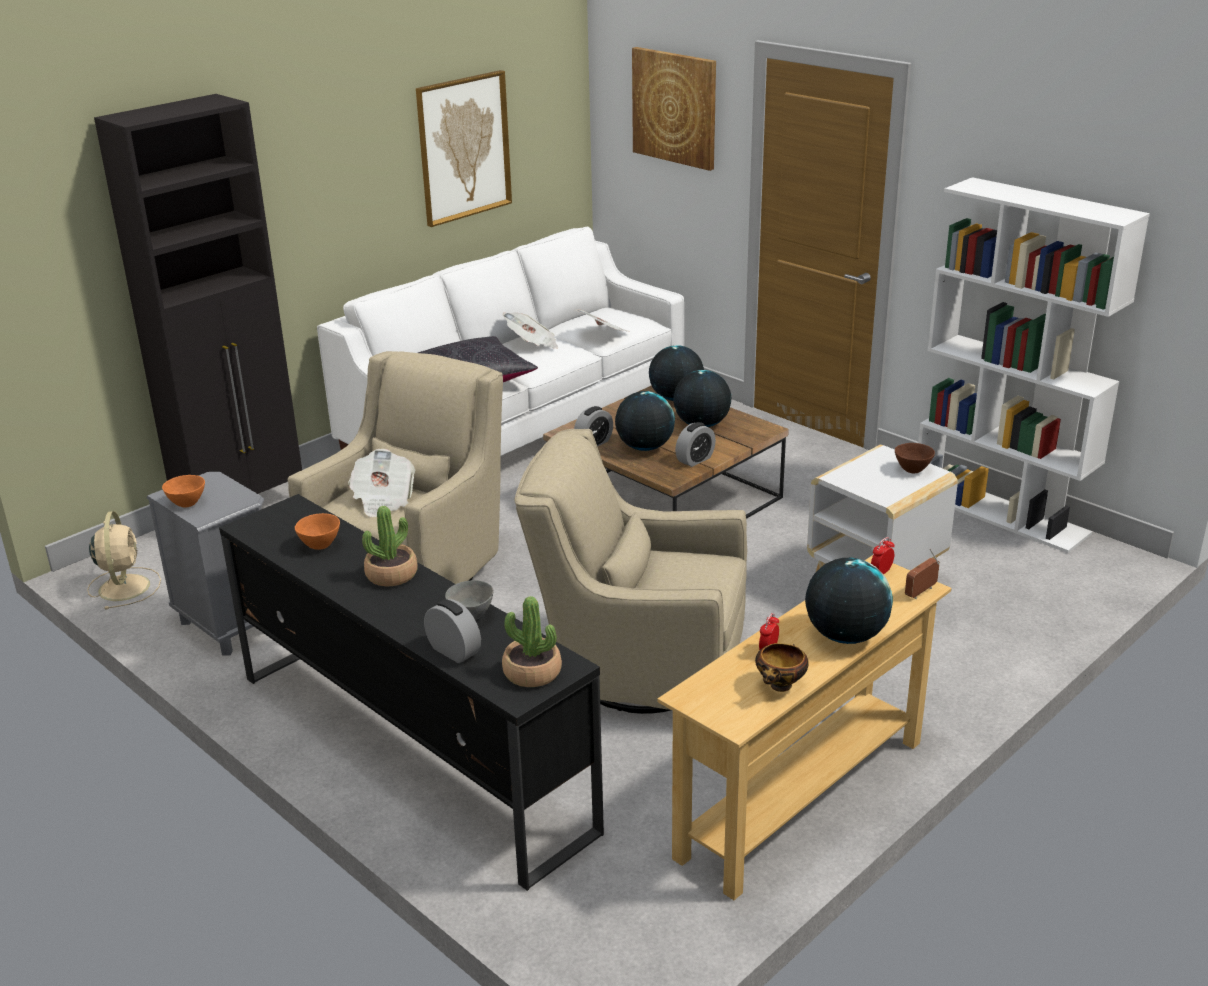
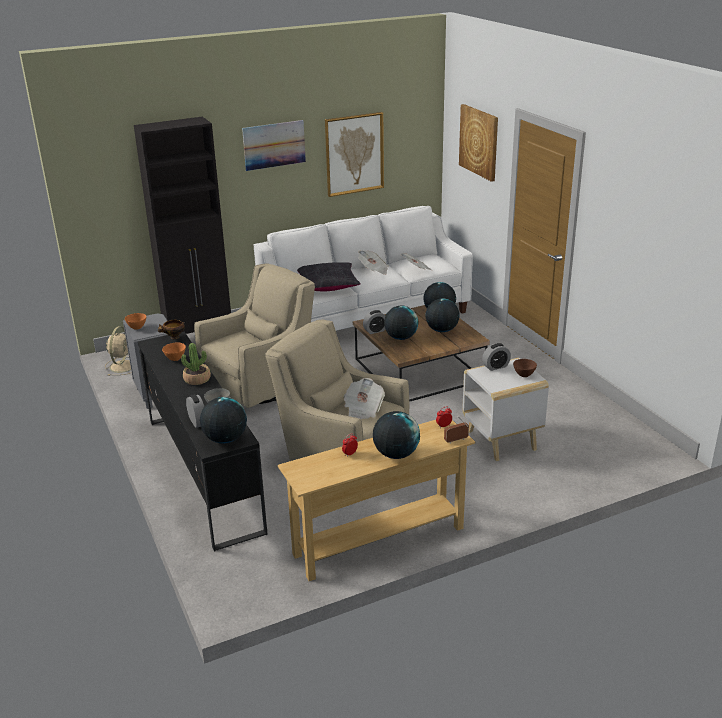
camera: 20 degrees right, 0 degrees up
newspaper [348,449,415,517] -> newspaper moved to [344,378,385,419]
potted plant [502,596,562,687] -> globe [200,397,247,443]
alarm clock [675,422,716,467] -> alarm clock moved to [482,343,511,371]
bowl [755,643,809,692] -> bowl moved to [158,320,185,339]
white bookcase [918,177,1150,553] -> none
none -> picture [242,120,306,171]

